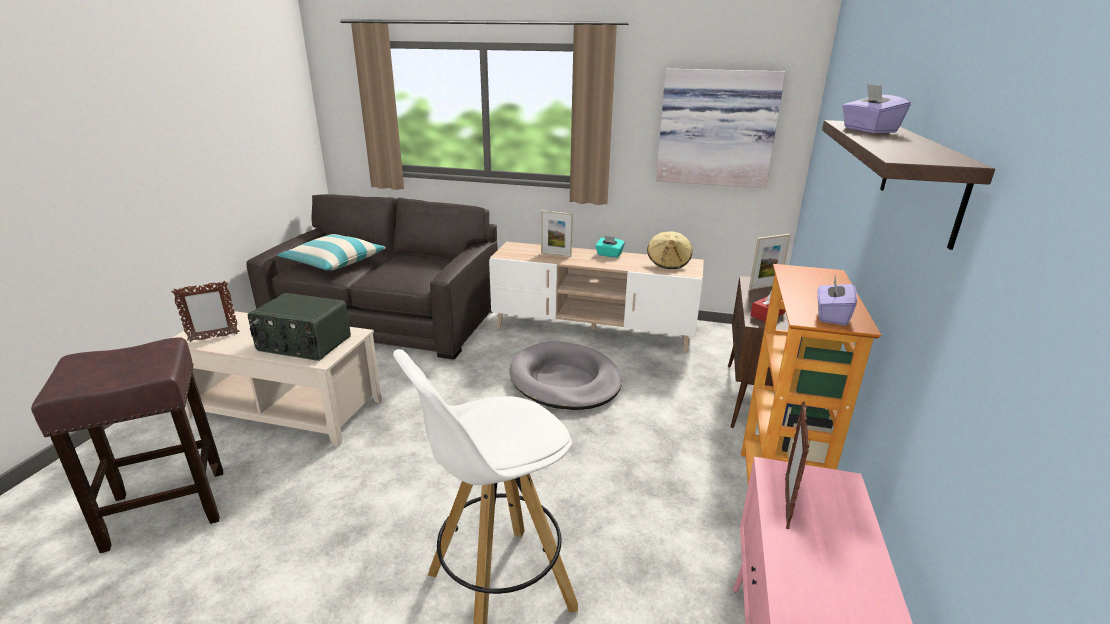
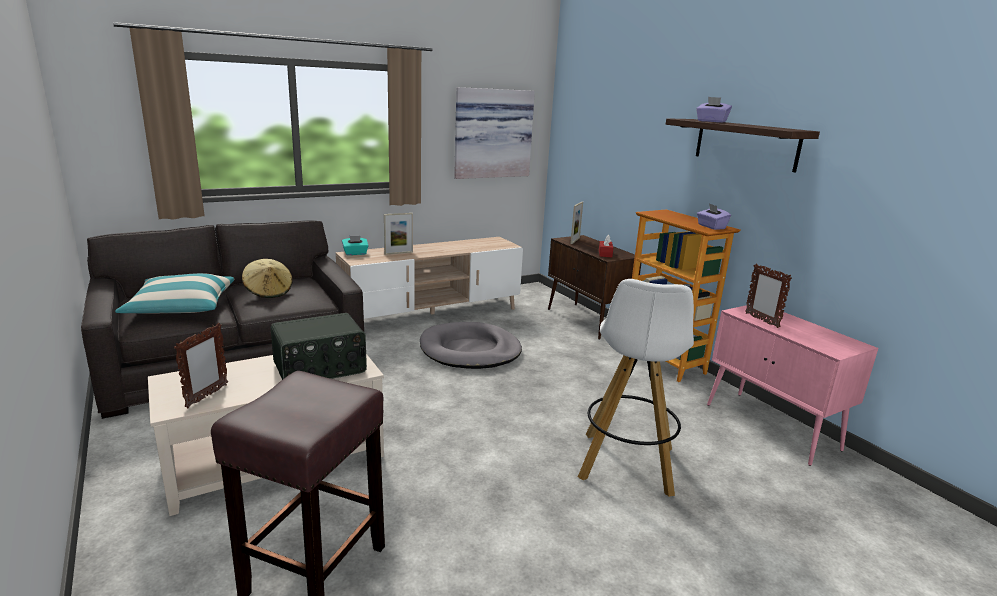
camera: 45 degrees left, 5 degrees down
turquoise tissue box [595,235,625,258] -> turquoise tissue box moved to [342,236,368,255]
beige hat [647,231,693,269] -> beige hat moved to [242,259,293,298]

